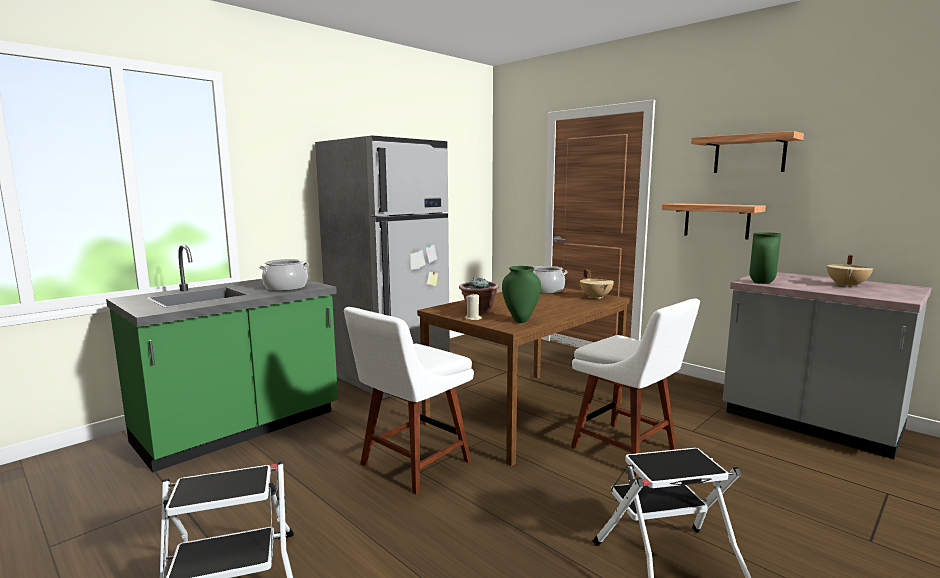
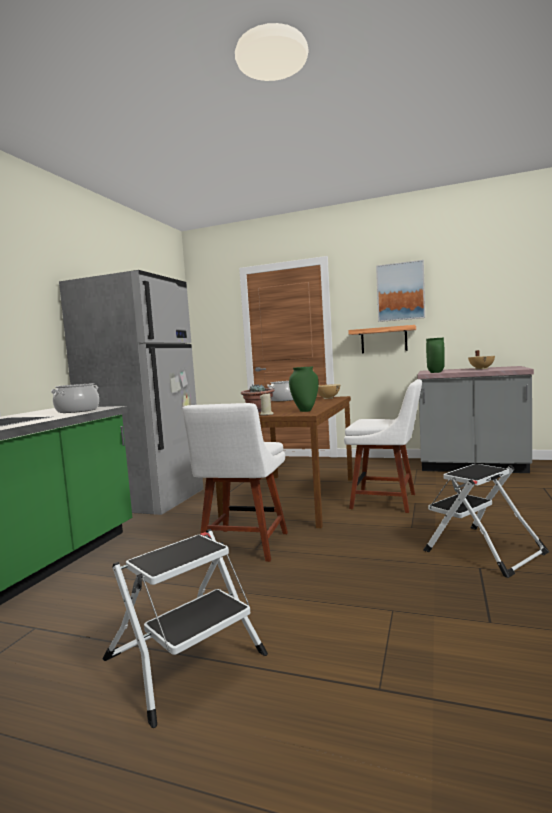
camera: 25 degrees left, 5 degrees down
shelf [691,131,804,173] -> picture [376,260,425,322]

